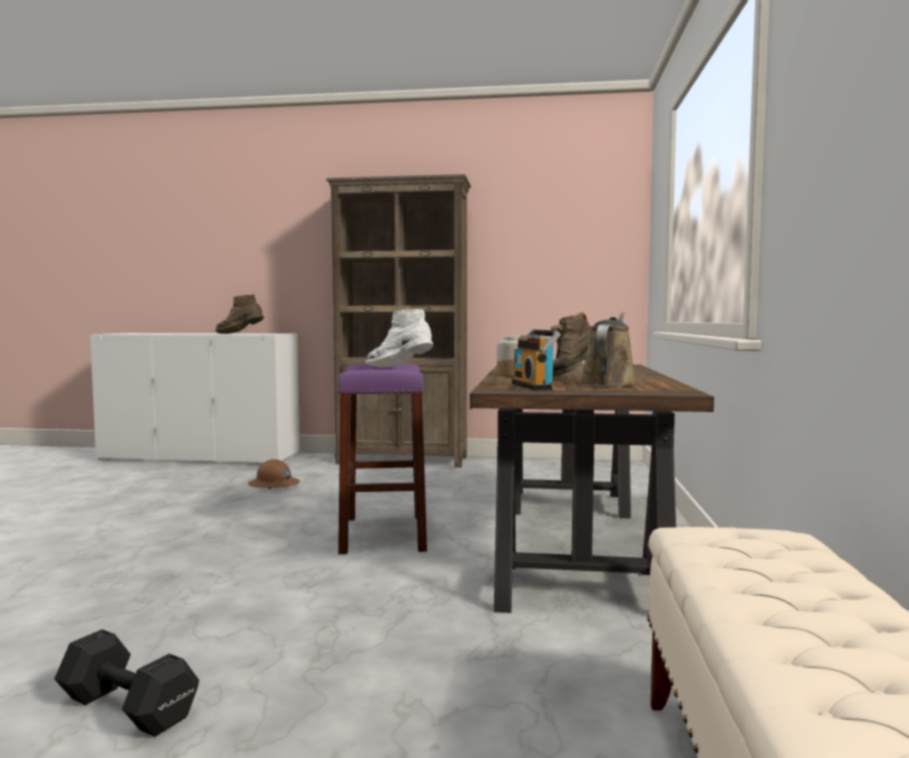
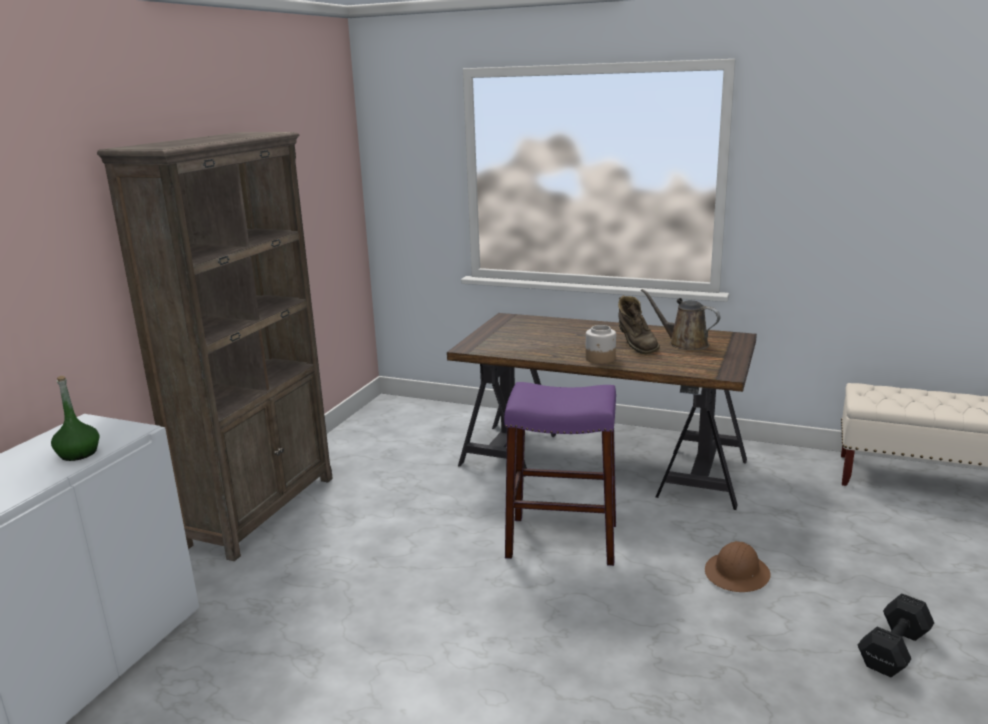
camera: 75 degrees left, 15 degrees up
brown boot [215,295,264,334] -> green bottle [51,376,99,461]
brown hard hat [248,459,300,489] -> brown hard hat moved to [705,541,771,592]
white boot [365,308,433,368] -> none
radio [512,330,561,390] -> none

